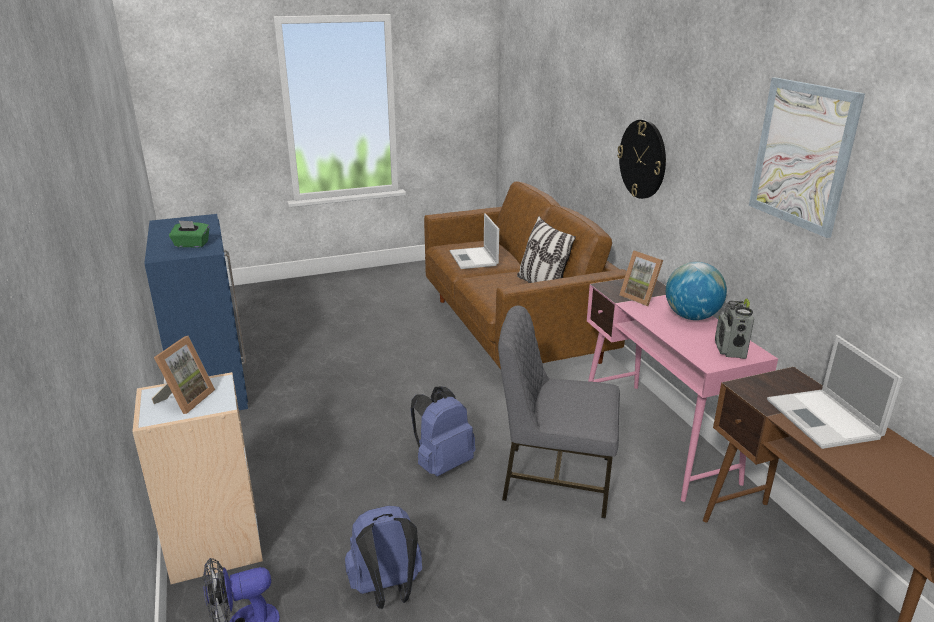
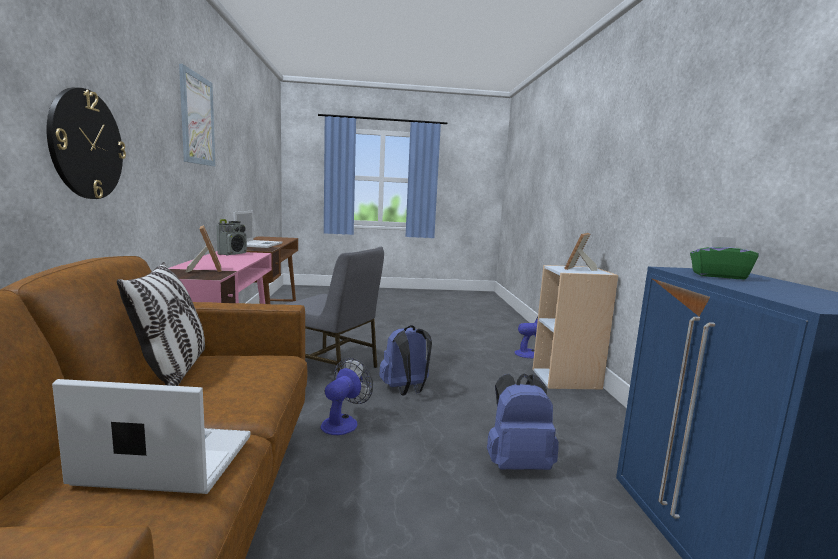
camera: 165 degrees left, 15 degrees down
blue backpack [345,506,422,609] -> blue backpack moved to [487,374,559,470]
laptop [449,213,499,269] -> laptop turned 90 degrees counterclockwise [52,379,251,494]
globe [666,262,727,320] -> none
none -> fan [321,358,373,435]

